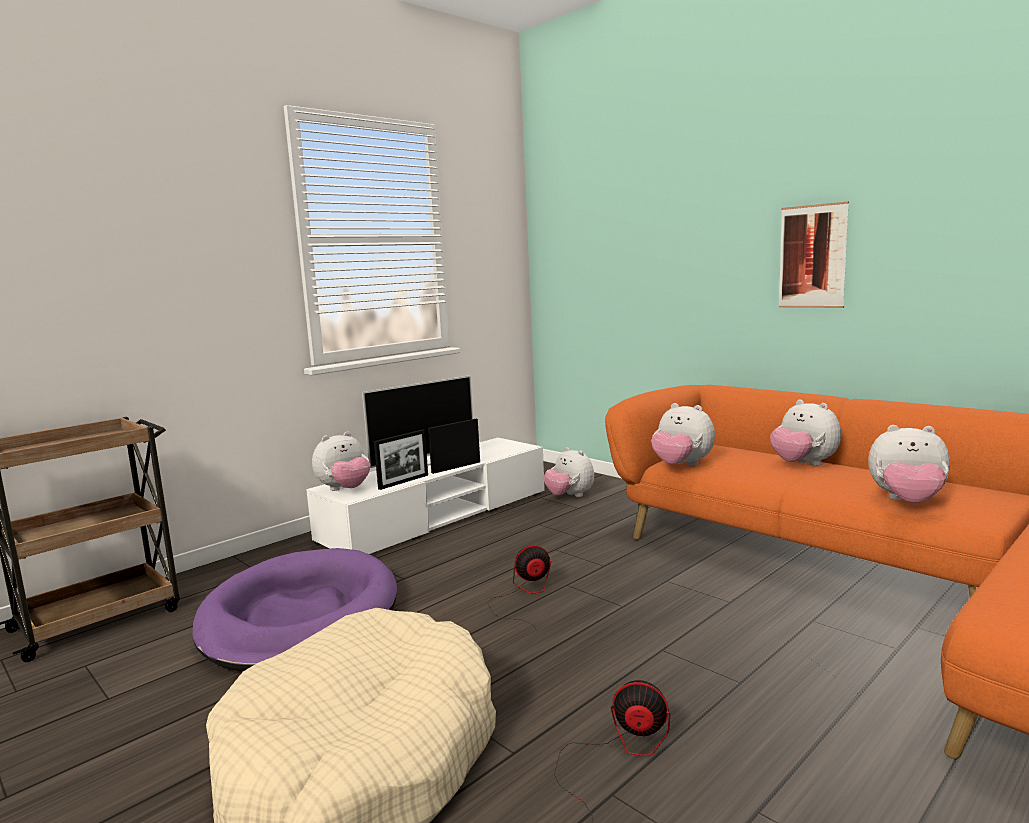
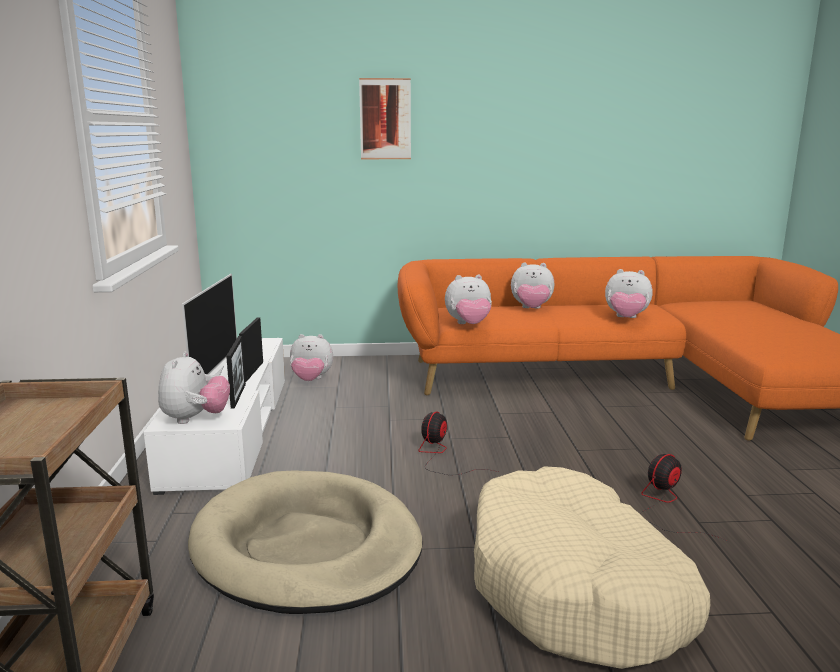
camera: 50 degrees left, 5 degrees up
purple dog bed [192,548,397,672] -> beige dog bed [188,470,422,614]
picture [779,201,849,308] -> picture moved to [359,78,411,159]
plush toy [868,425,950,503] -> plush toy turned 45 degrees clockwise [605,269,653,318]

